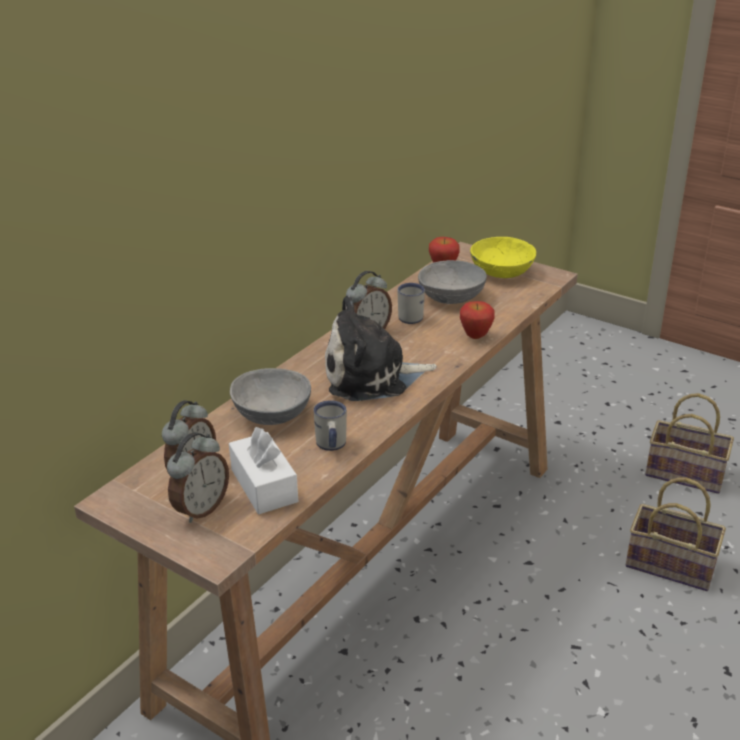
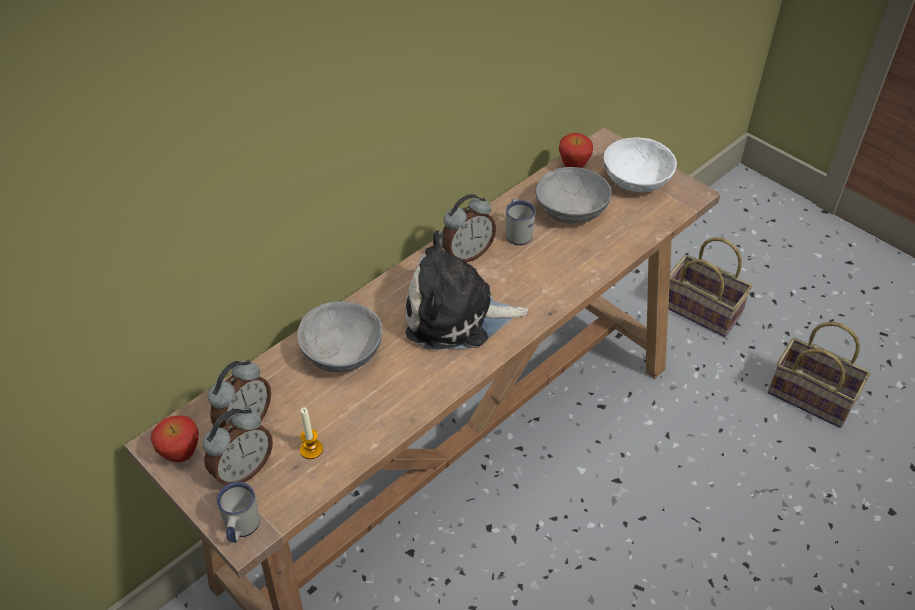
camera: 10 degrees right, 15 degrees up
white tissue box [229,427,298,514] -> candle [300,407,323,459]
white mug [314,400,347,451] -> white mug moved to [217,482,260,543]
apple [460,301,494,339] -> apple moved to [151,416,199,462]
yellow bowl [470,237,536,278] -> white bowl [603,138,677,192]
basket [626,477,726,591] -> basket moved to [668,237,752,337]

